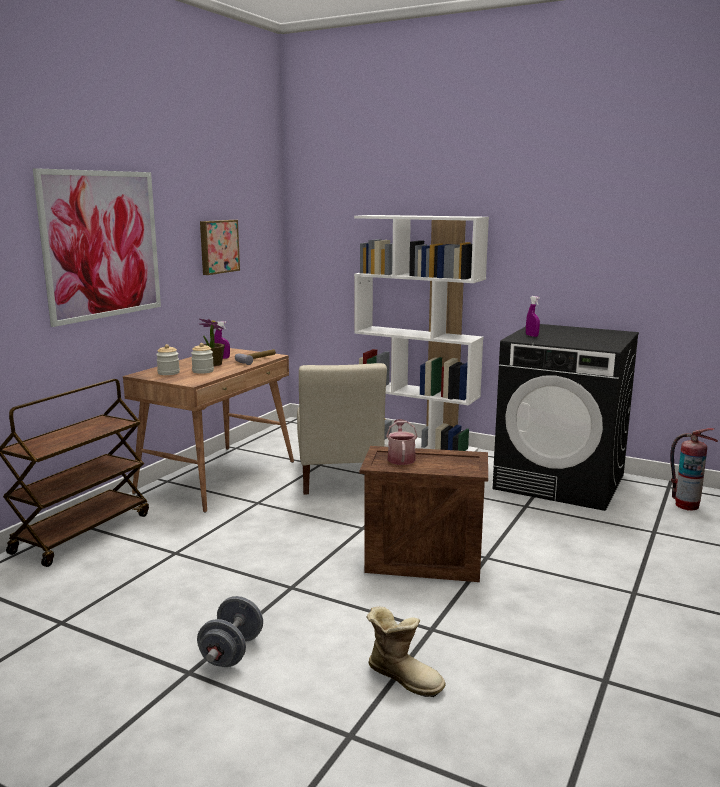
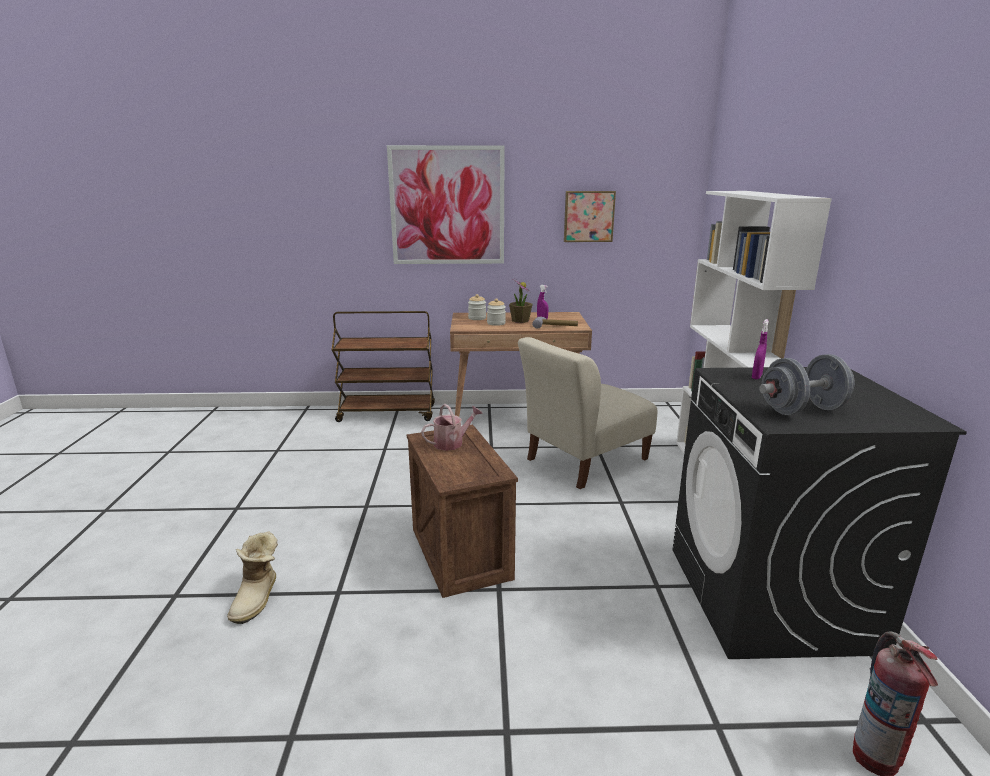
camera: 60 degrees right, 5 degrees up
grey dumbbell [197,596,263,667] -> grey dumbbell moved to [759,354,855,415]

